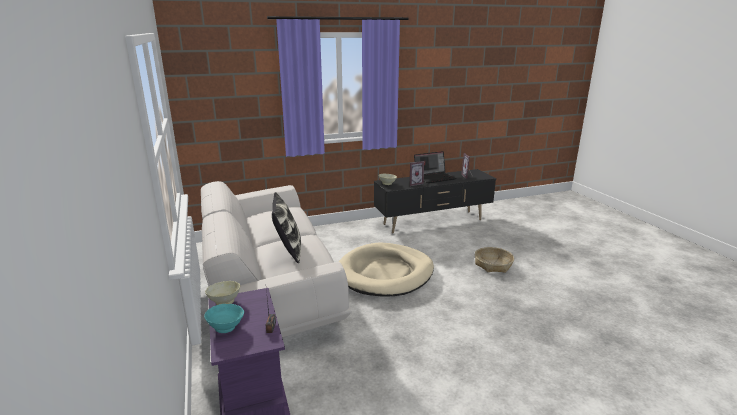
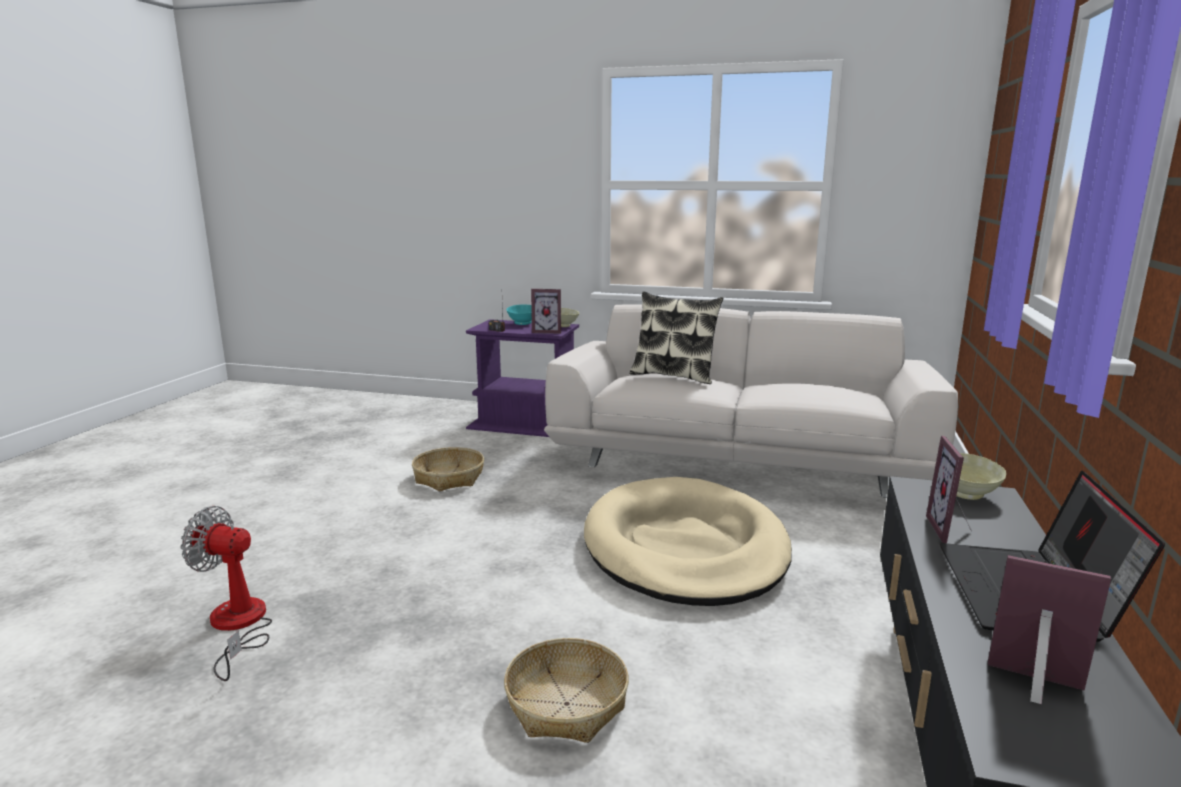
camera: 125 degrees right, 5 degrees down
none -> fan [181,506,272,681]
none -> basket [412,447,484,491]
none -> picture frame [531,289,561,334]

